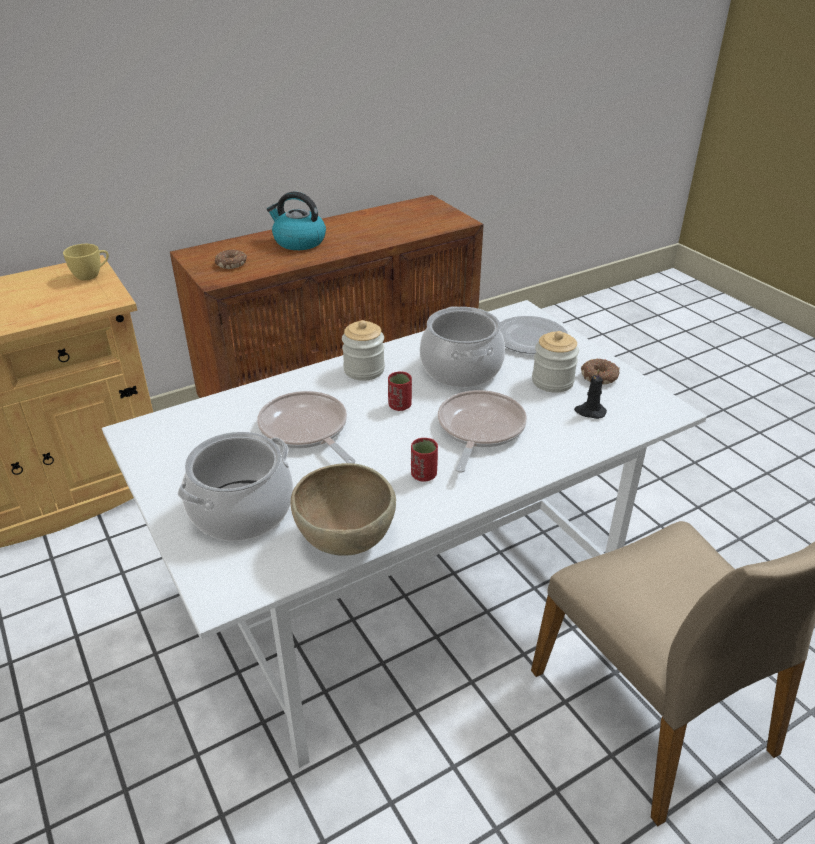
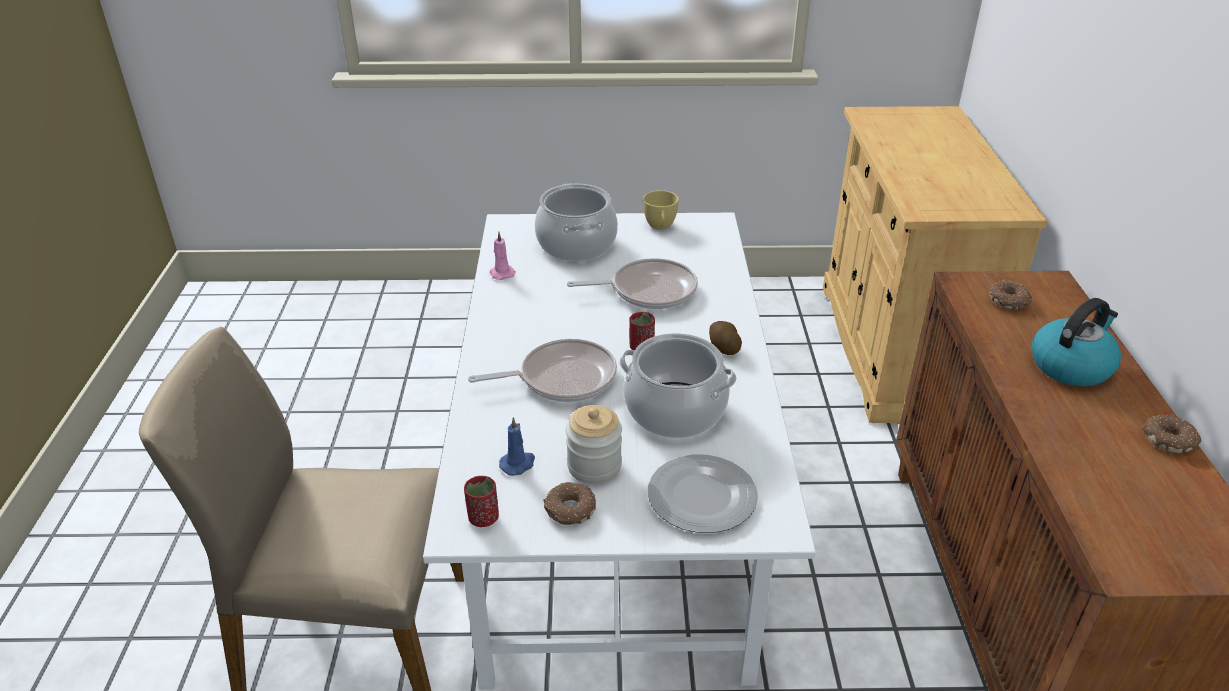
camera: 120 degrees right, 0 degrees up
yellow cup [63,244,109,280] -> yellow cup moved to [643,190,679,230]
brown bowl [290,463,396,556] -> pink candle [490,232,516,280]
jar [342,320,385,381] -> potato [709,321,742,355]
red cup [411,438,438,482] -> red cup moved to [464,476,499,527]
frying pan [438,390,527,473] -> frying pan turned 60 degrees counterclockwise [468,339,617,402]
black candle [574,369,607,419] -> blue candle [499,417,535,476]
none -> donut [1143,415,1201,453]

